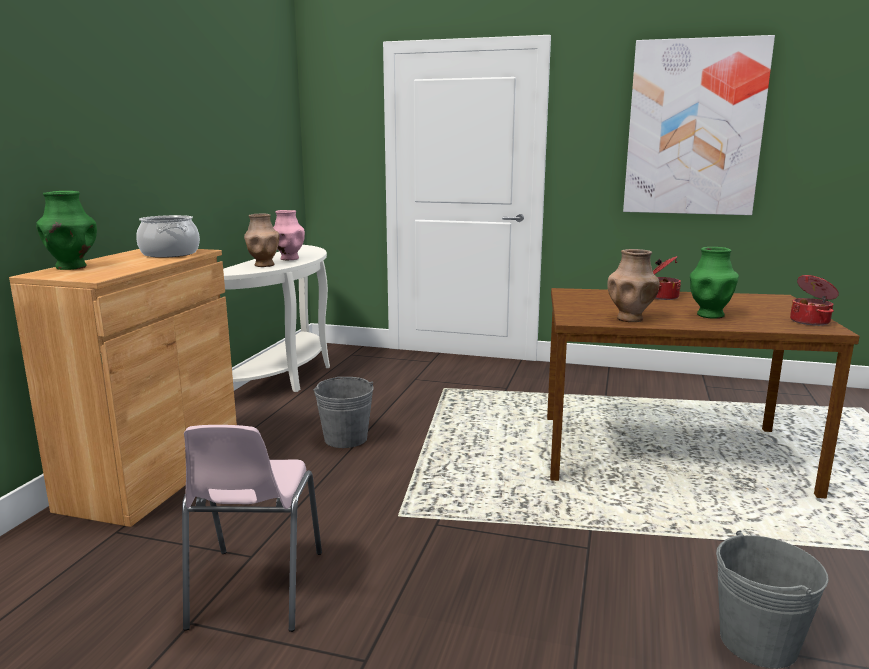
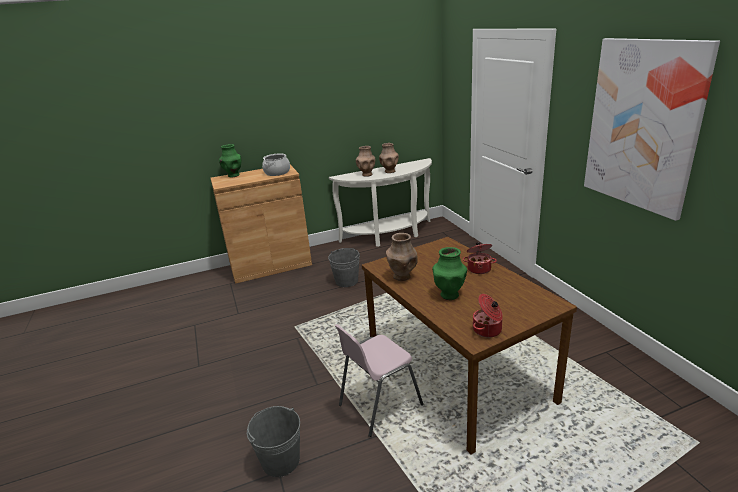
camera: 55 degrees right, 10 degrees up
pink chair [182,425,322,632] -> pink chair moved to [335,324,424,437]
pink vase [273,210,305,260] -> brown vase [379,143,399,173]

